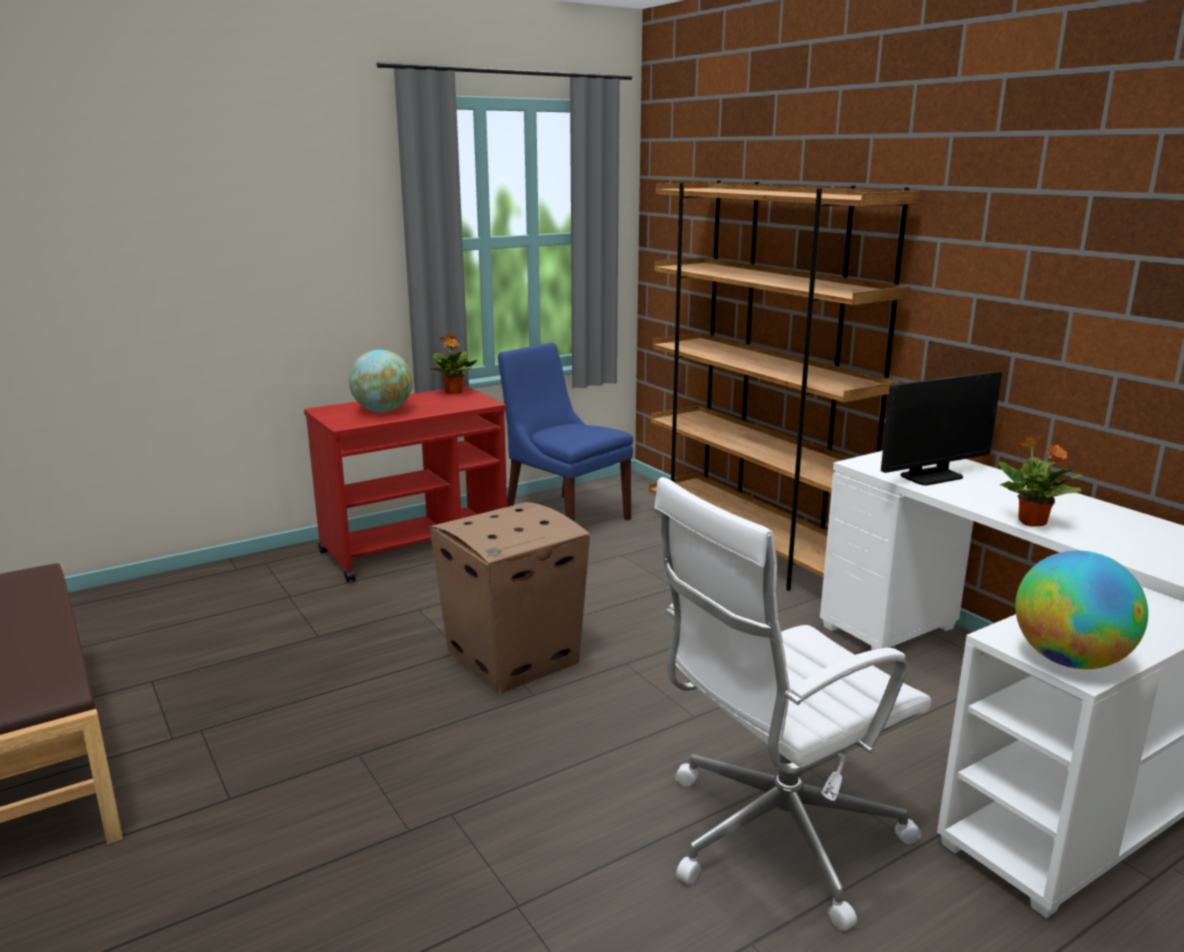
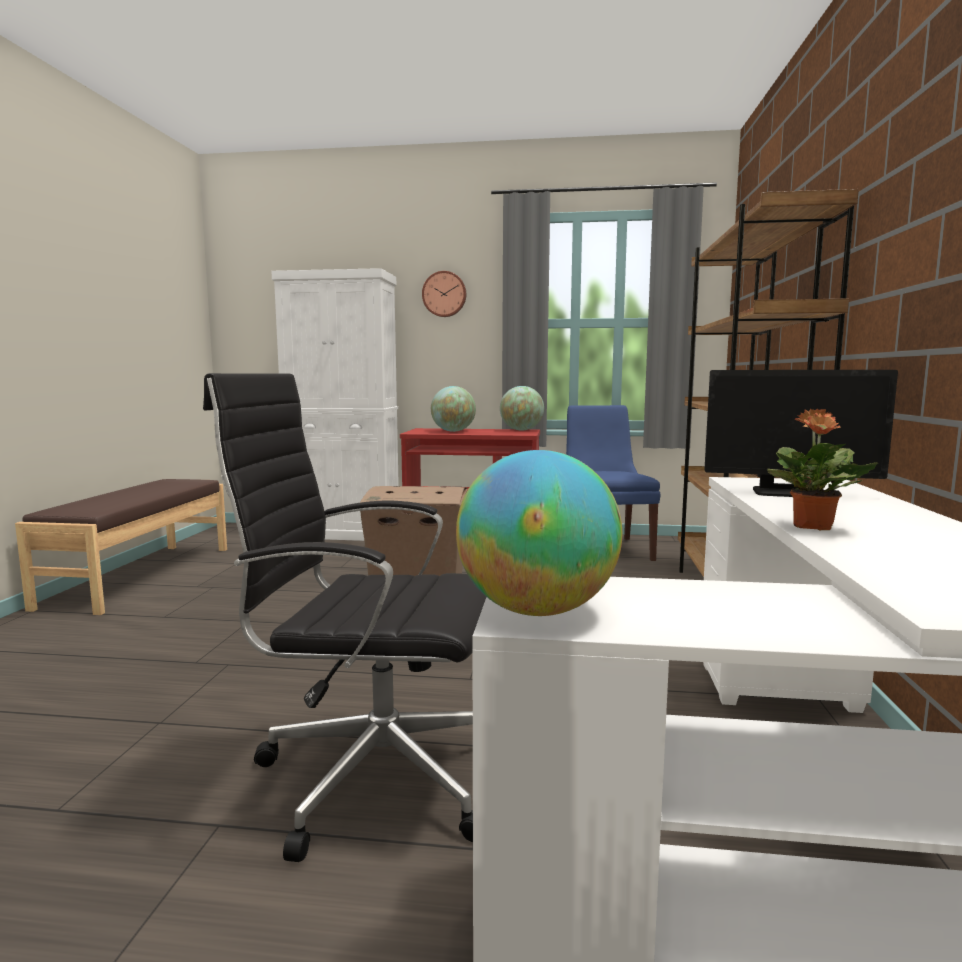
camera: 40 degrees right, 10 degrees down
potted plant [431,335,477,394] -> globe [500,386,544,431]
white office chair [654,477,931,931] -> black office chair [203,373,486,862]
none -> white cabinet [271,268,399,541]
none -> wall clock [422,271,466,317]

